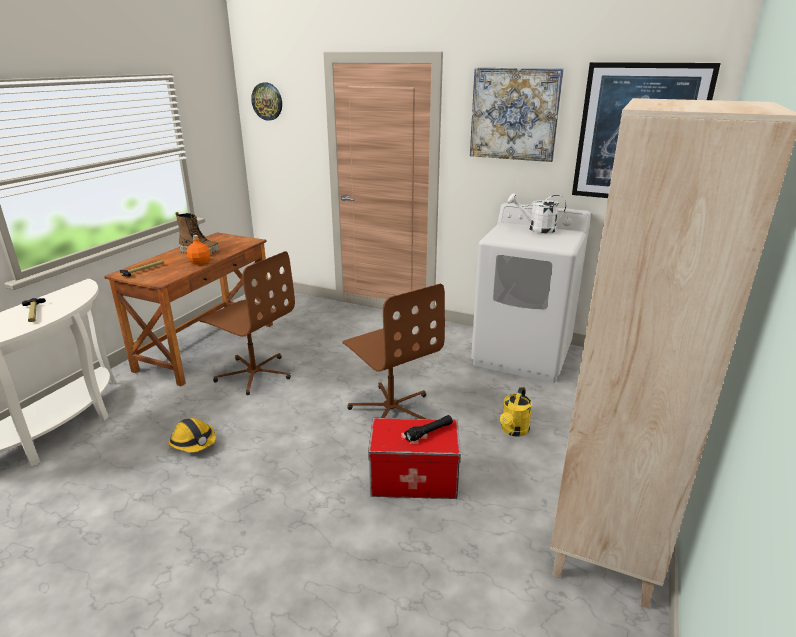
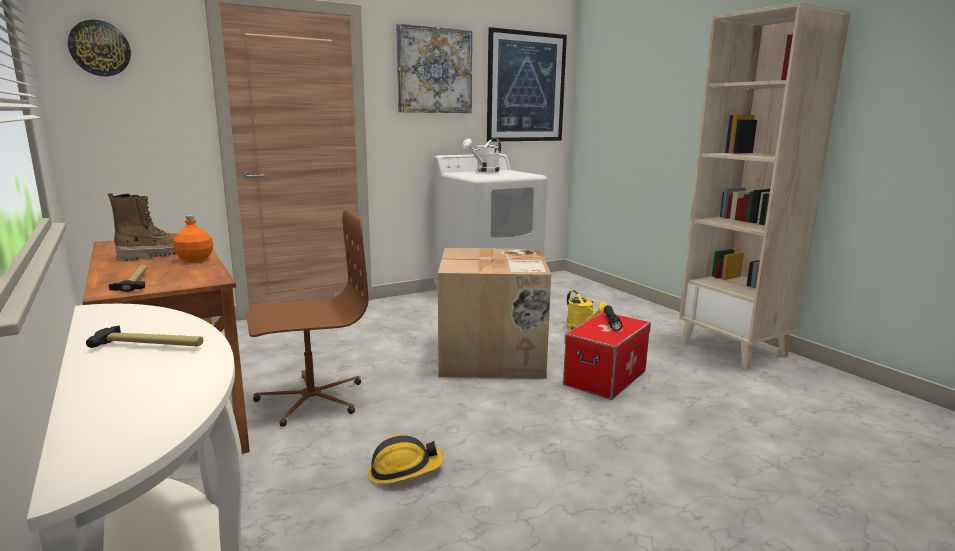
camera: 55 degrees left, 10 degrees down
brown office chair [342,284,445,419] -> cardboard box [438,248,551,379]

